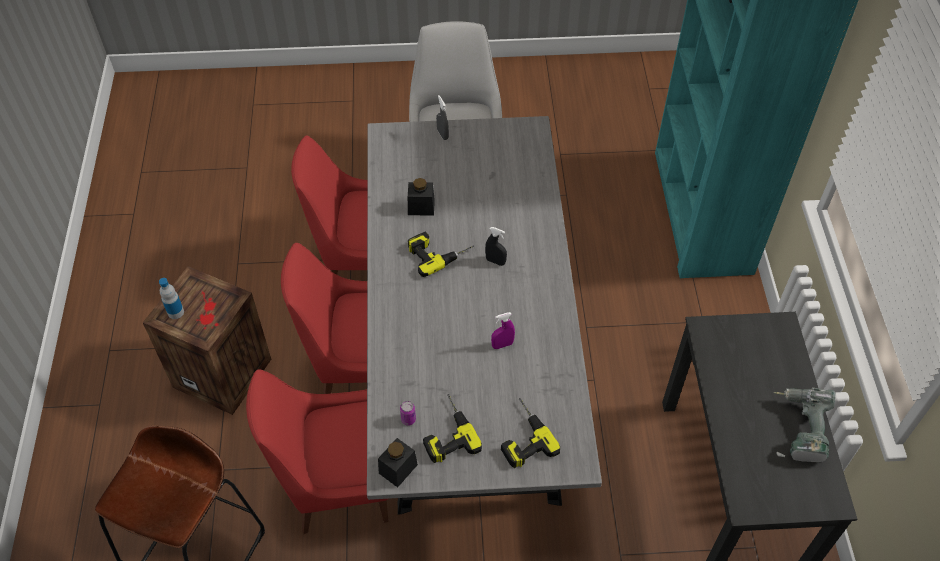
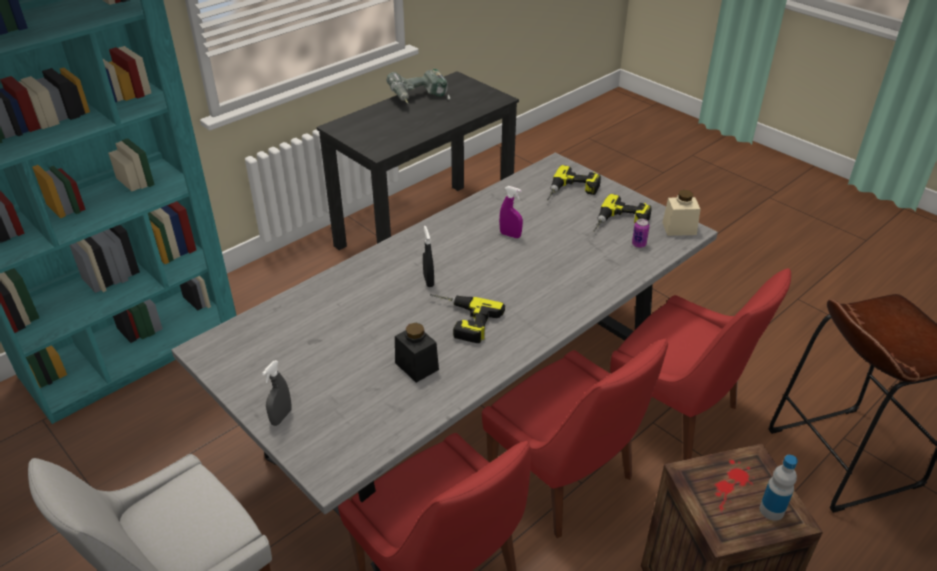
camera: 130 degrees left, 15 degrees down
black jar [378,438,418,487] -> beige jar [662,190,701,236]

